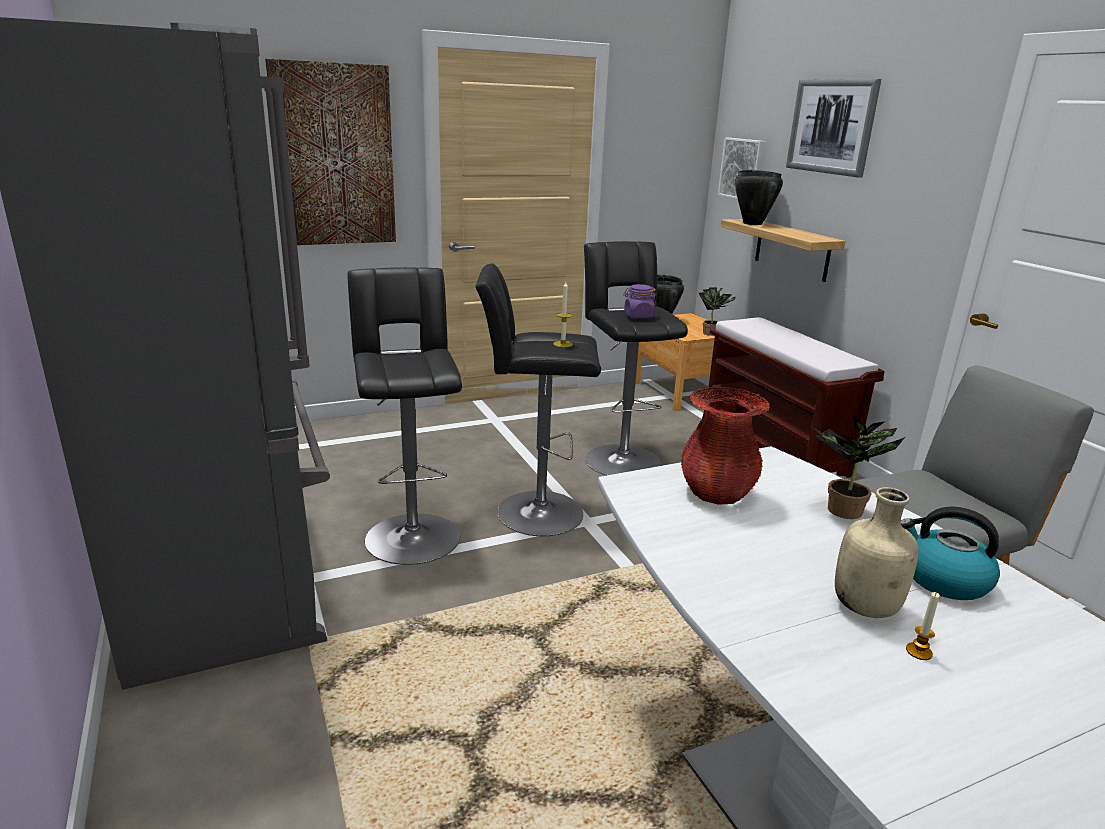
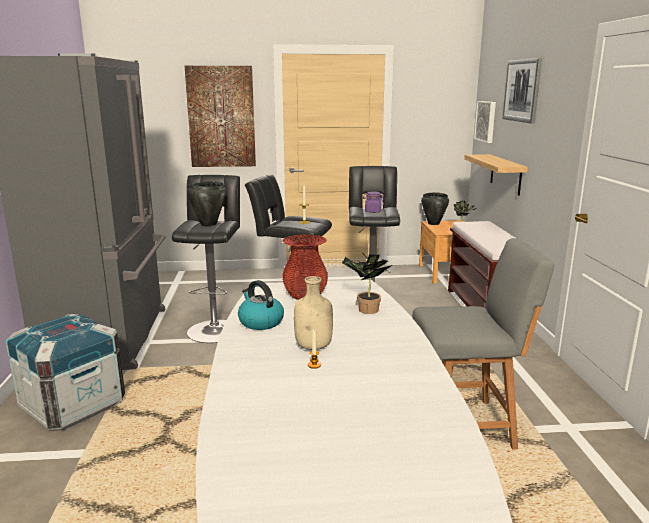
camera: 20 degrees right, 5 degrees down
black cooking pot [735,170,783,225] -> black cooking pot moved to [187,181,226,226]
kettle [901,506,1000,600] -> kettle moved to [238,280,284,330]
none -> crate [5,314,125,431]

